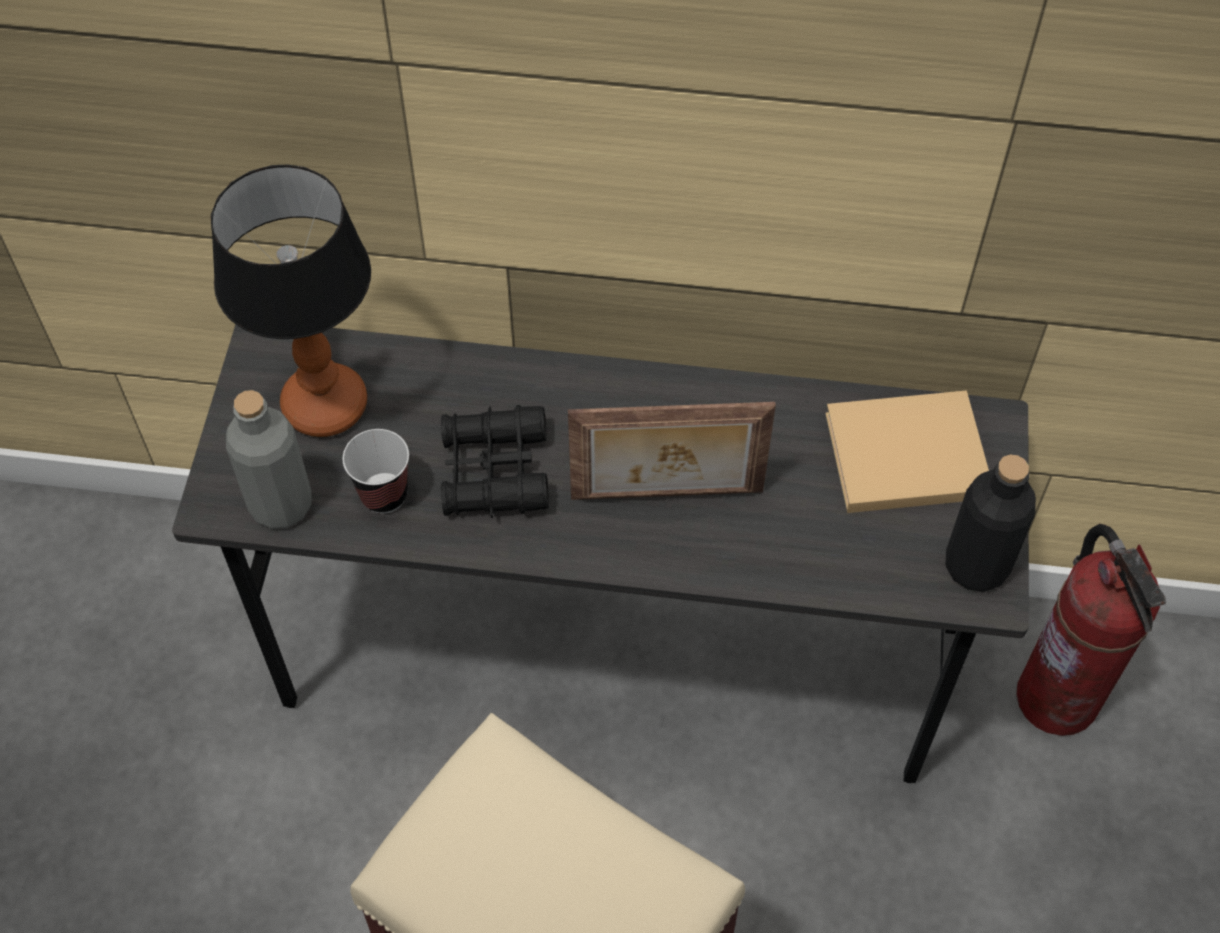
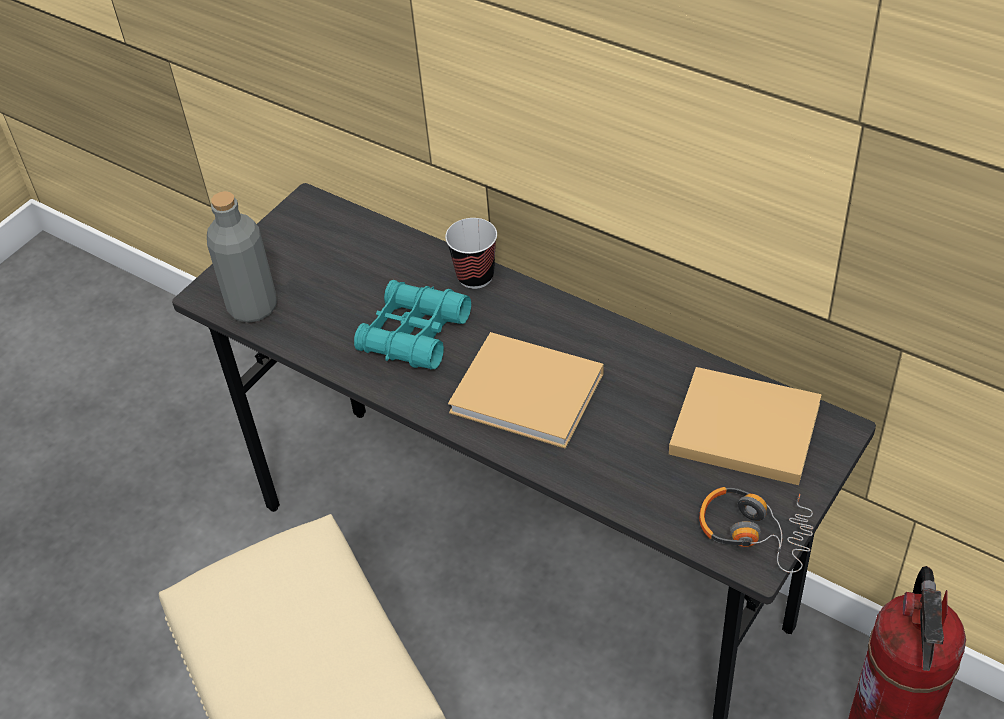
camera: 30 degrees right, 10 degrees down
table lamp [211,165,371,437] -> none
cup [342,429,409,514] -> cup moved to [445,218,497,289]
black binoculars [441,405,549,518] -> turquoise binoculars [354,280,471,369]
picture frame [568,402,776,500] -> beige book [448,332,604,449]
black bottle [945,454,1036,592] -> headphones [699,487,813,573]

